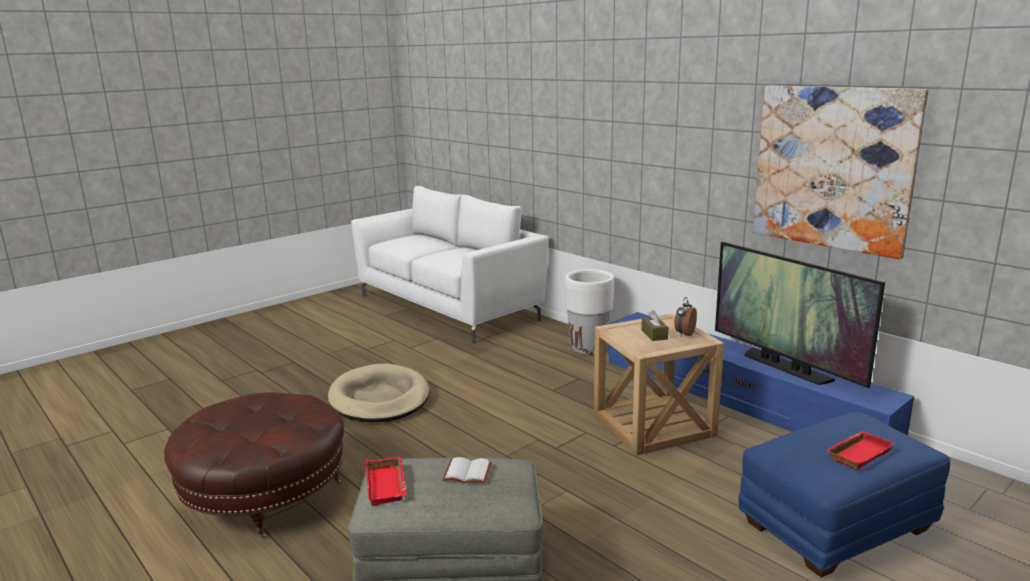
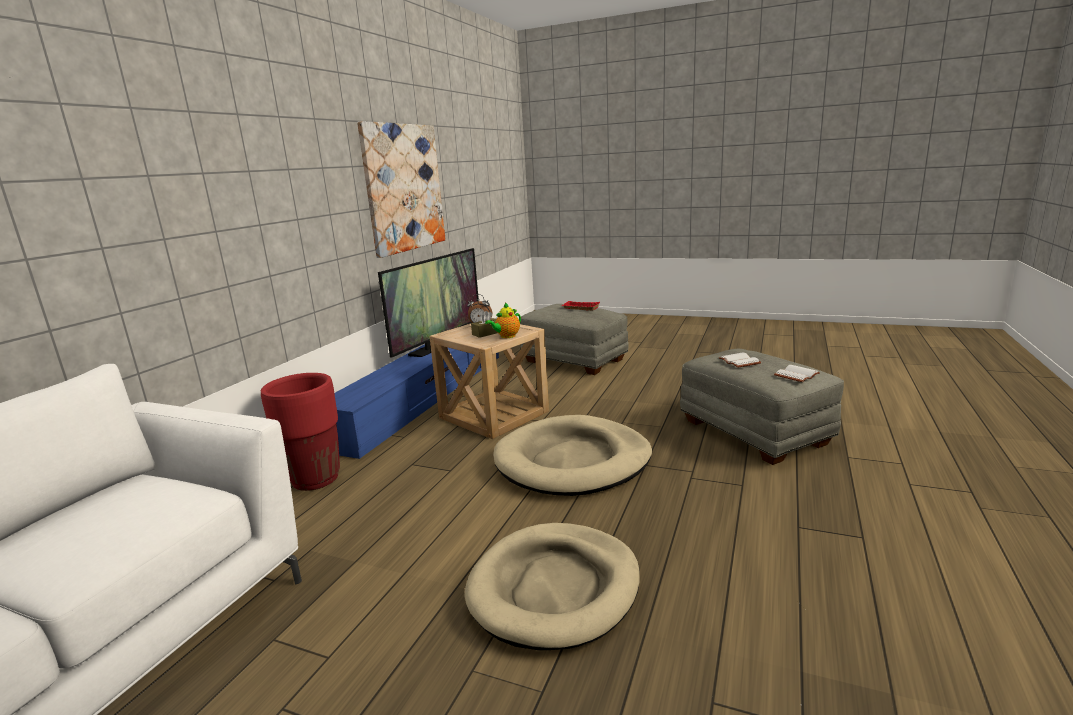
camera: 115 degrees left, 0 degrees up
brown ottoman [164,392,344,538] -> none
red tray [365,456,407,506] -> white book [774,365,820,382]
white planter [565,269,614,355] -> red planter [261,373,340,491]
blue ottoman [738,412,951,578] -> grey ottoman [520,304,629,375]
none -> teapot [485,302,521,338]
none -> beige dog bed [493,415,652,496]

